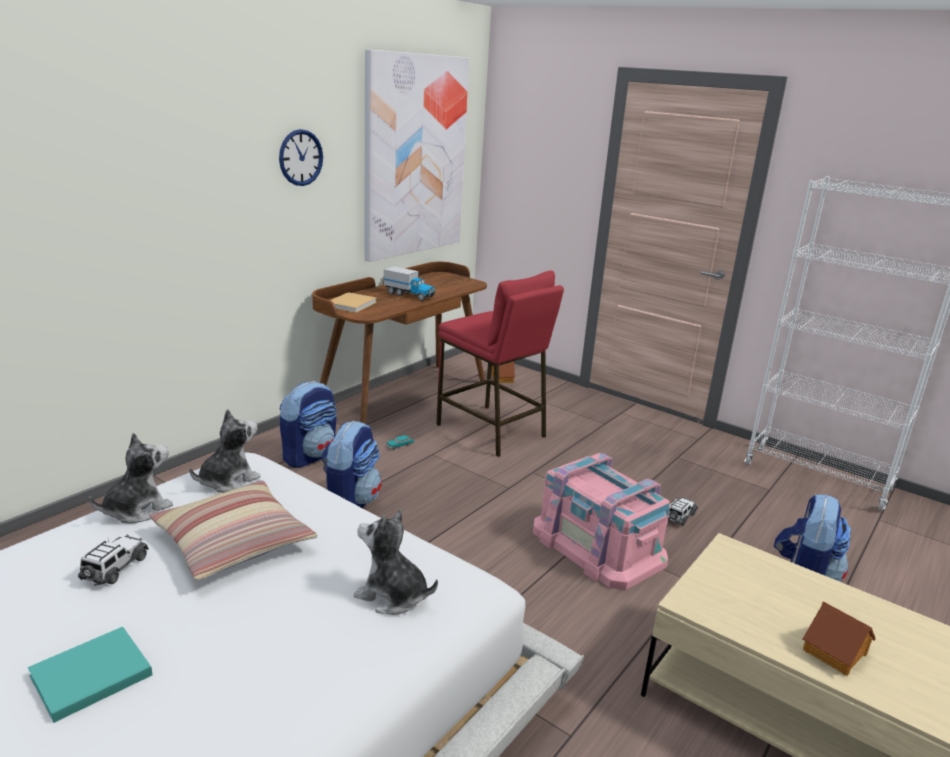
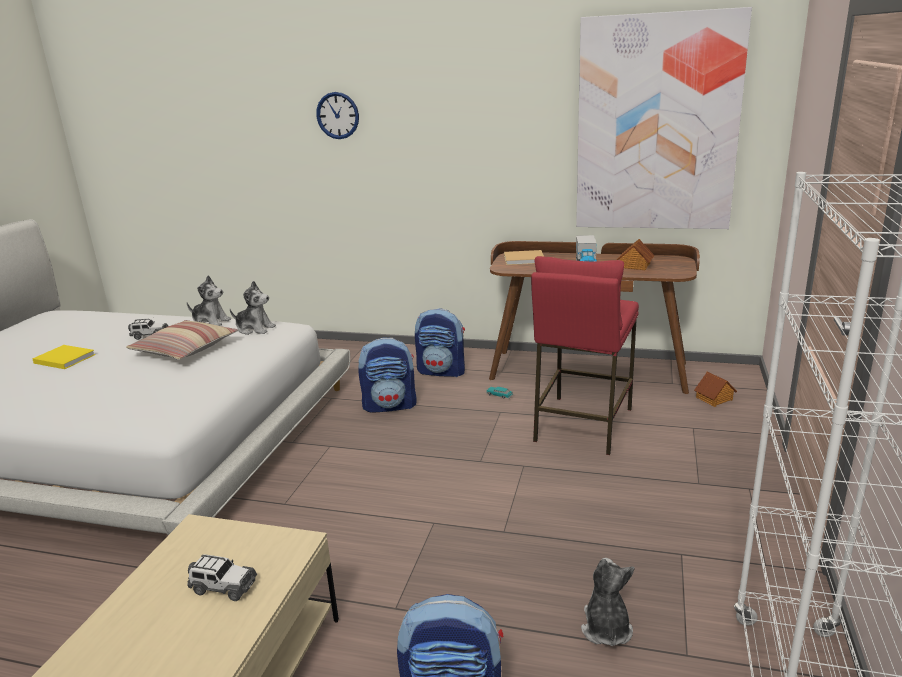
camera: 70 degrees right, 0 degrees up
turquoise book [28,627,152,723] -> yellow book [32,345,95,369]
wall clock [279,129,323,186] -> wall clock moved to [316,92,359,139]
plush toy [354,509,438,615] -> plush toy moved to [581,558,635,646]
pink storage box [533,453,670,590] -> none
toy car [668,497,698,526] -> toy car moved to [187,554,257,601]
toy house [803,602,876,676] -> toy house moved to [617,239,655,270]

